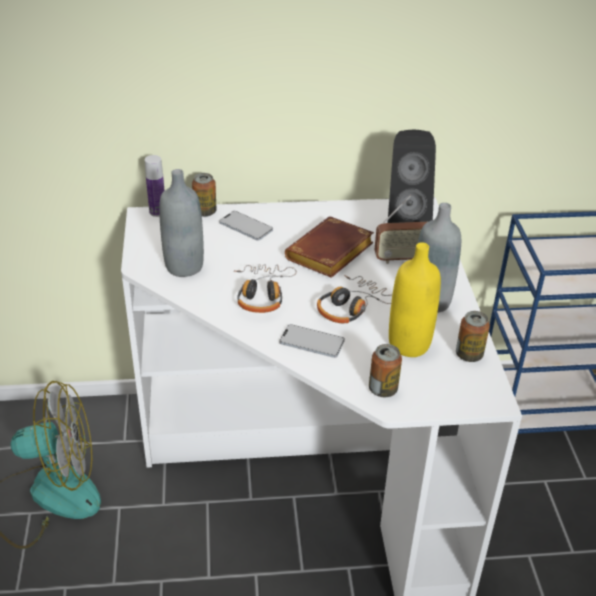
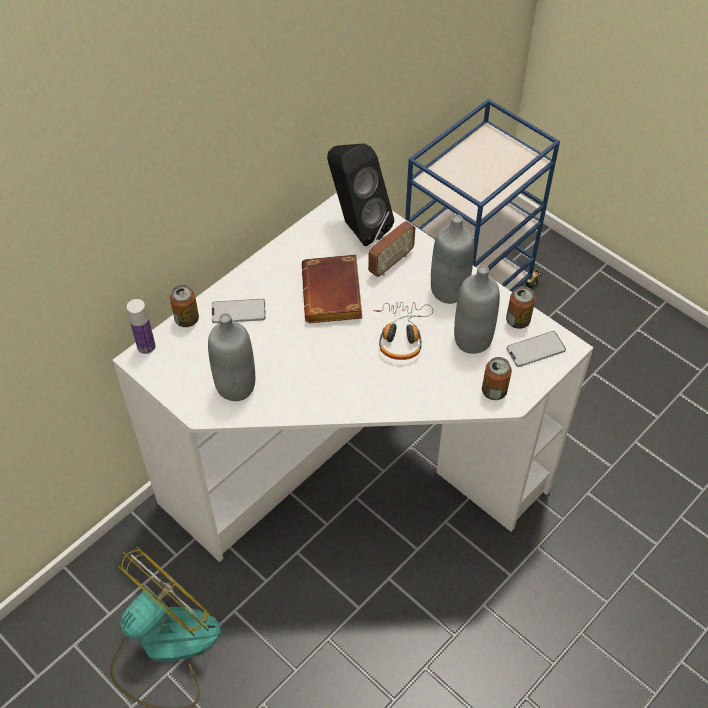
camera: 40 degrees left, 15 degrees up
headphones [234,264,297,313] -> none
phone [280,324,345,358] -> phone moved to [506,331,566,367]
yellow bottle [389,242,441,357] -> grey bottle [454,265,500,354]

